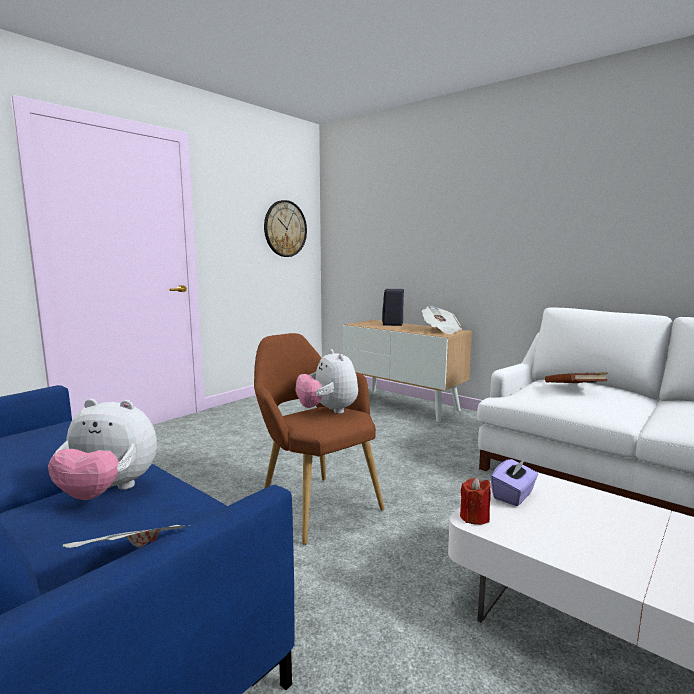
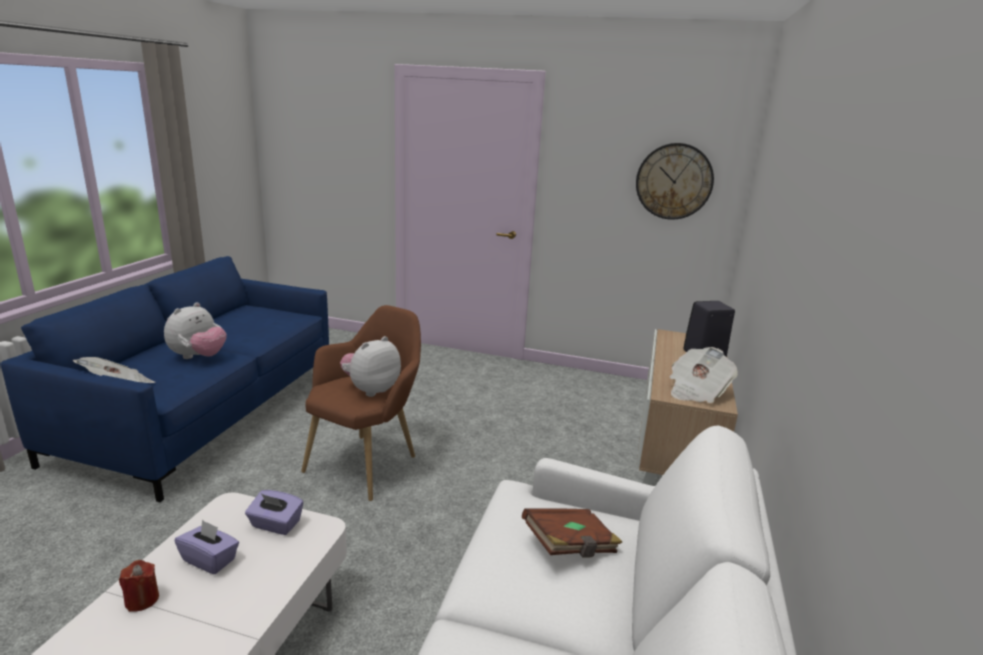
camera: 65 degrees right, 10 degrees up
plush toy [48,399,157,500] -> plush toy turned 135 degrees counterclockwise [164,303,227,359]
red candle [460,477,491,525] -> red candle moved to [119,560,159,612]
none -> purple tissue box [175,519,239,574]

